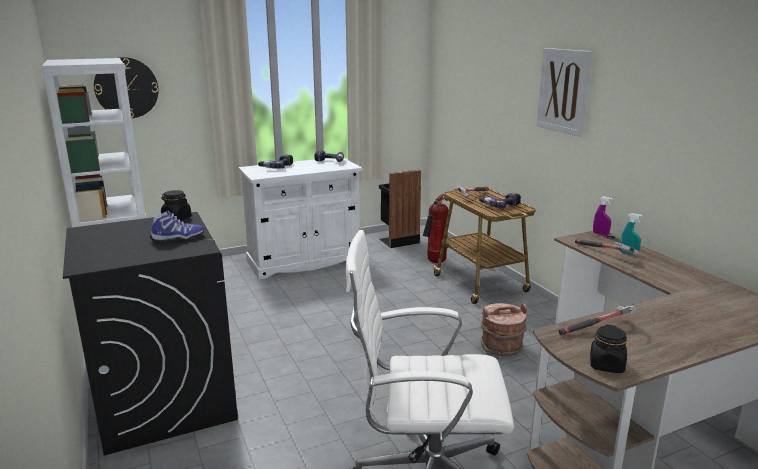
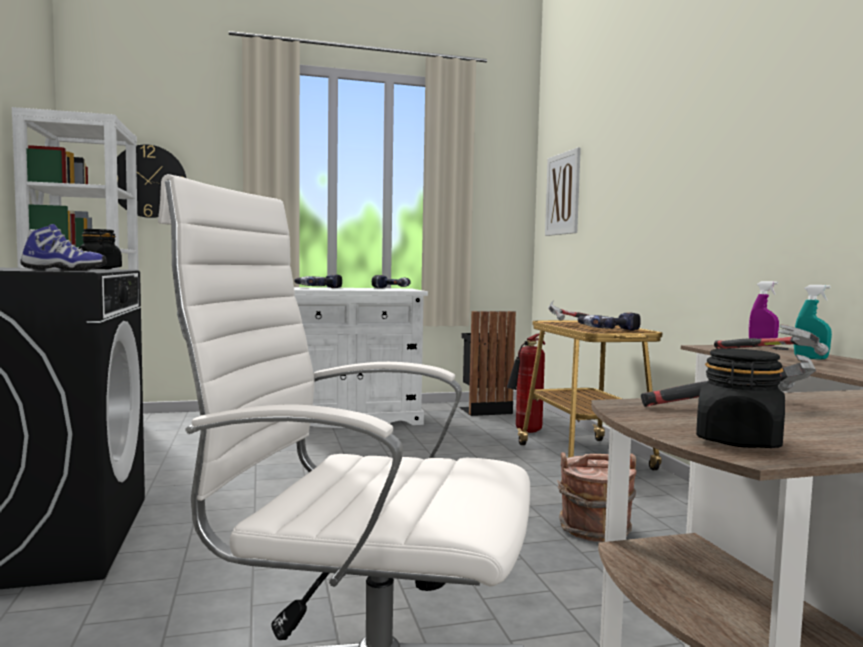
camera: 10 degrees right, 15 degrees down
picture [537,48,593,137] -> picture moved to [545,147,581,236]

